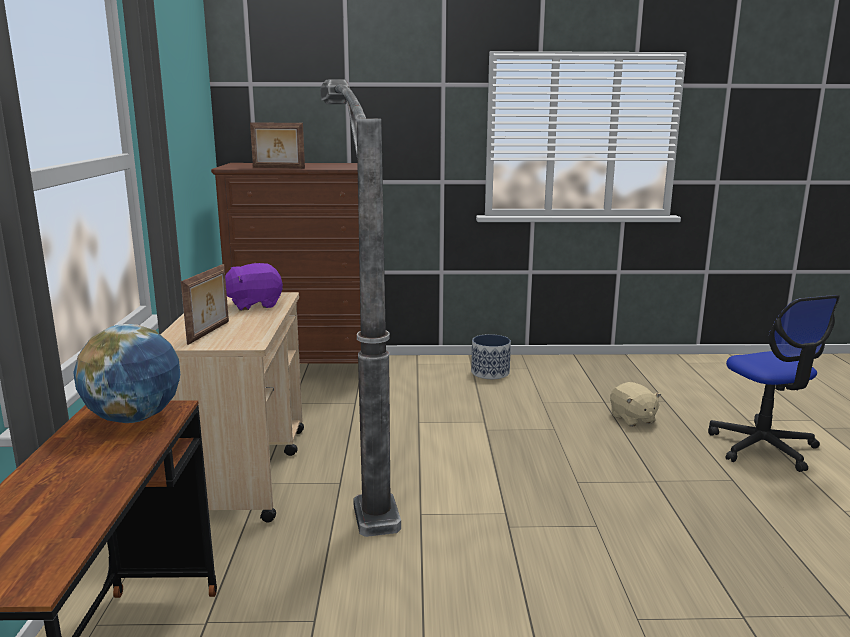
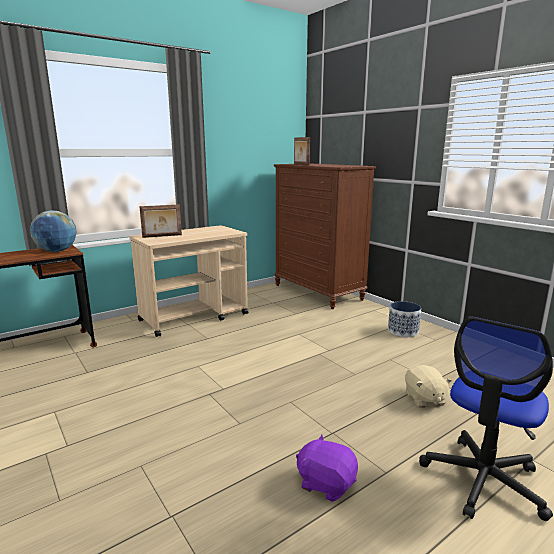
camera: 55 degrees right, 0 degrees up
purple plush toy [225,263,283,311] -> purple plush toy moved to [296,435,358,502]
floor lamp [320,79,401,537] -> none
beige plush toy [610,382,661,427] -> beige plush toy turned 45 degrees counterclockwise [405,365,452,408]

